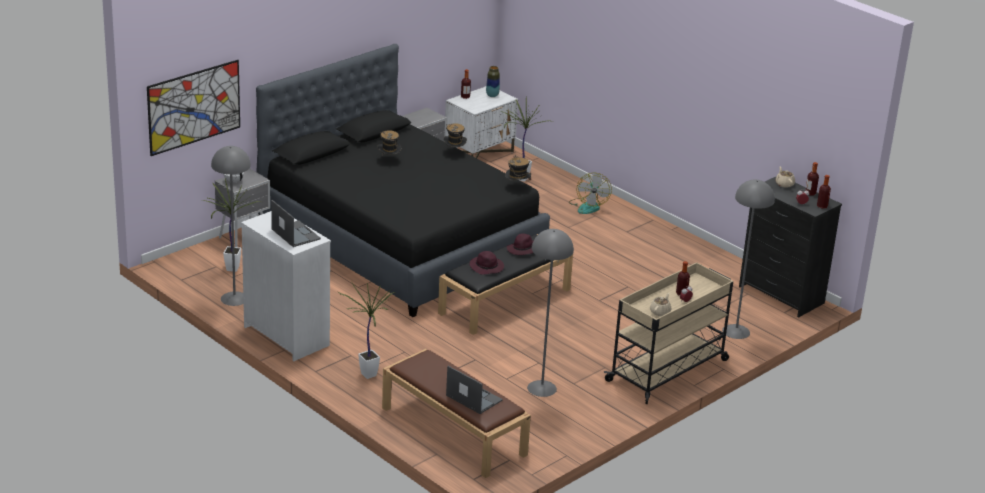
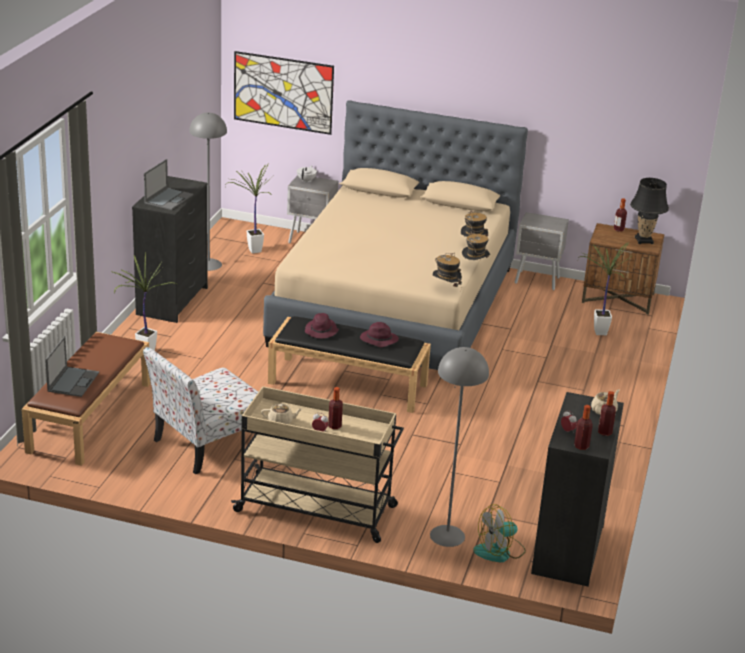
camera: 60 degrees right, 0 degrees up
white dresser [241,211,331,361] -> black dresser [132,176,208,323]
black bed [256,44,550,317] -> beige bed [263,101,528,370]
hat [378,130,402,155] -> hat moved to [462,231,490,260]
white nightstand [445,86,518,158] -> brown nightstand [582,223,665,315]
vase [486,66,500,97] -> black table lamp [630,178,669,244]
grey floor lamp [527,229,574,397] -> chair [143,347,258,474]
fan [569,173,612,214] -> fan moved to [473,504,526,562]

